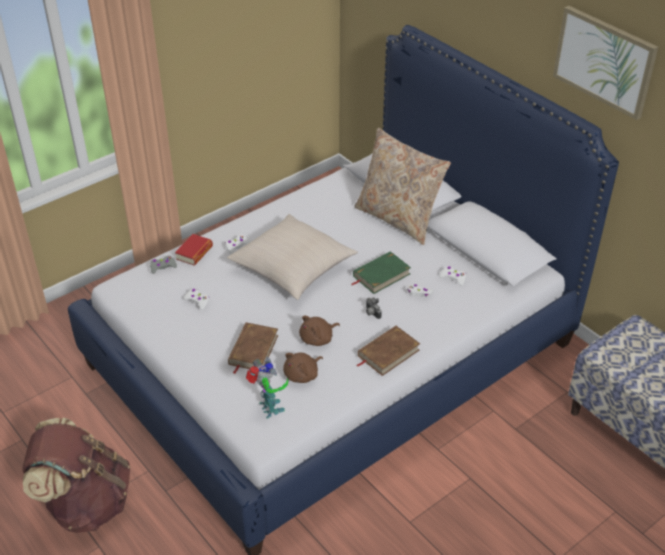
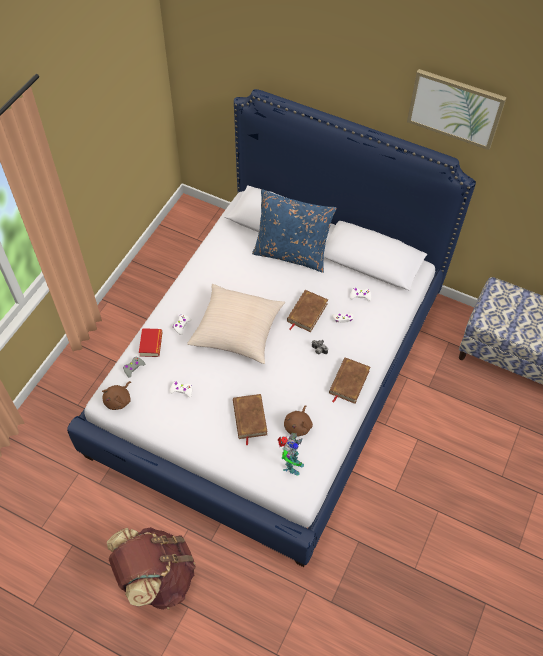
camera: 25 degrees left, 15 degrees up
toy robot [246,357,288,419] -> toy robot turned 75 degrees clockwise [277,433,304,476]
brown plush toy [299,316,340,346] -> brown plush toy moved to [102,381,131,410]
green book [352,251,411,294] -> brown book [287,290,328,332]
beige pillow [354,128,451,245] -> blue pillow [252,190,337,273]

